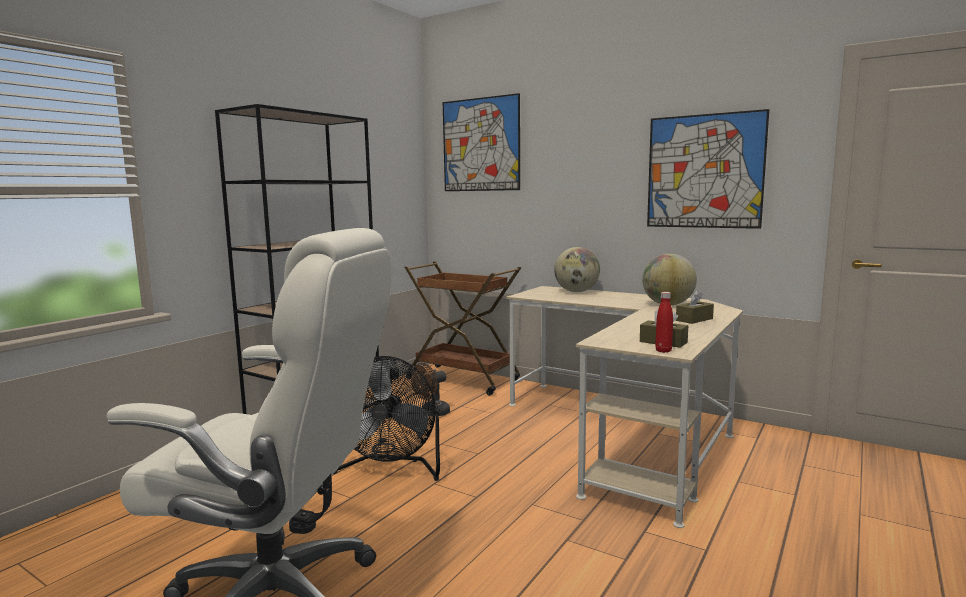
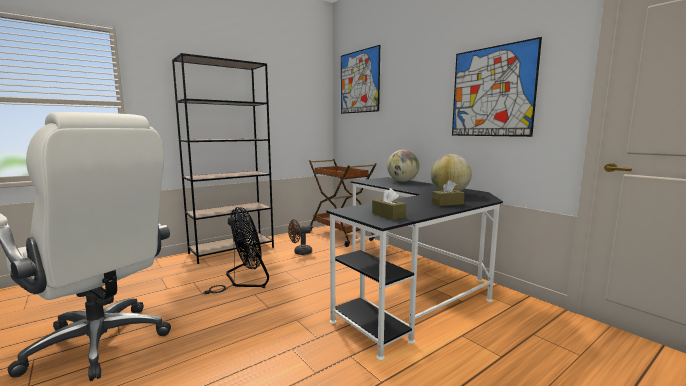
camera: 20 degrees right, 0 degrees up
black fan [333,356,440,481] -> black fan turned 150 degrees counterclockwise [204,207,269,294]
beige desk [506,286,743,528] -> black desk [326,177,503,361]
red bottle [655,292,673,353] -> none

